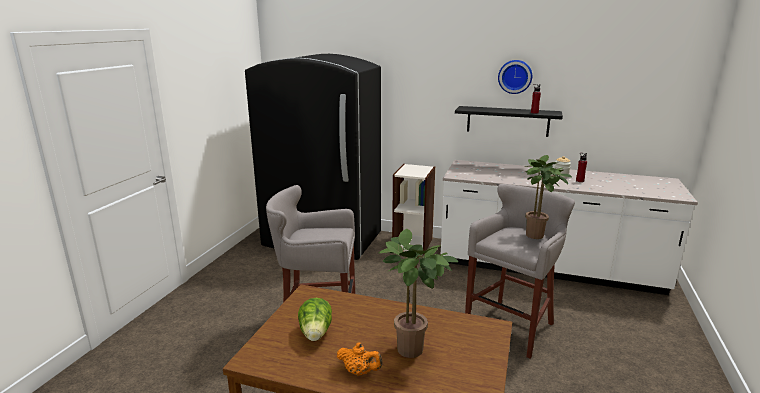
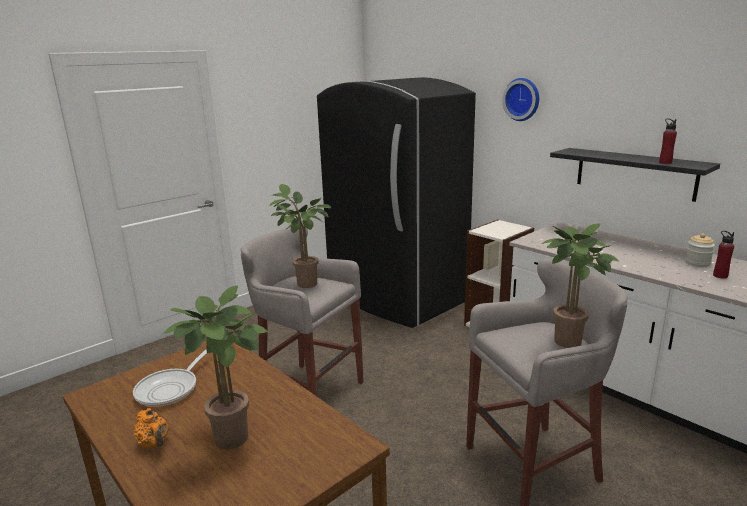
camera: 30 degrees right, 0 degrees up
lettuce [298,298,332,341] -> frying pan [133,350,207,407]
wall clock [498,60,532,94] -> wall clock moved to [502,78,539,121]
none -> potted plant [270,184,331,288]

